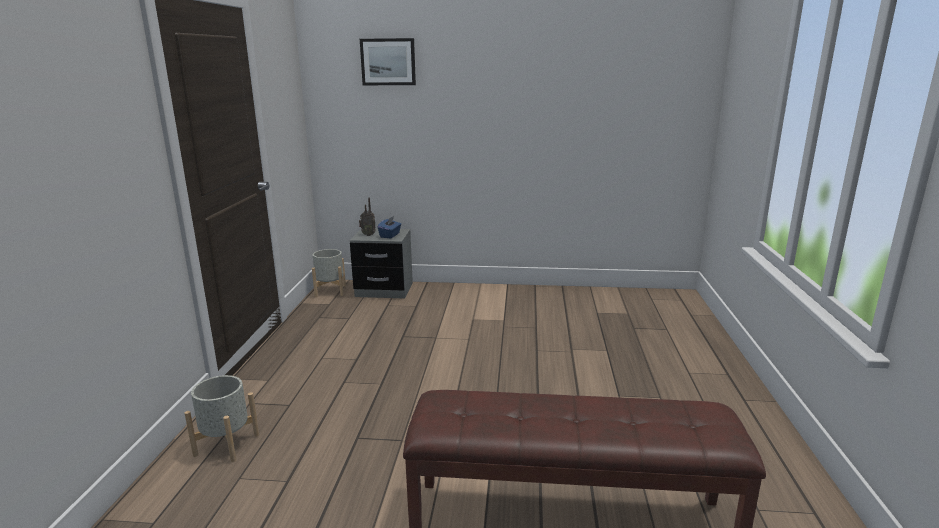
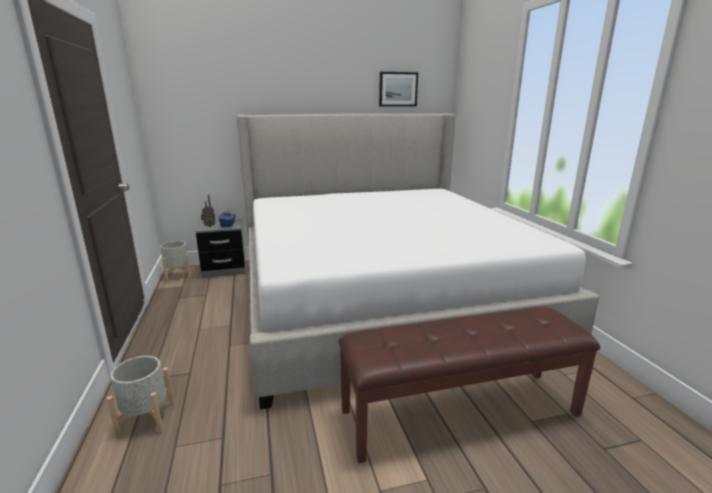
camera: 20 degrees left, 0 degrees up
picture [360,38,416,85] -> picture moved to [379,72,418,107]
none -> bed [237,113,599,410]

